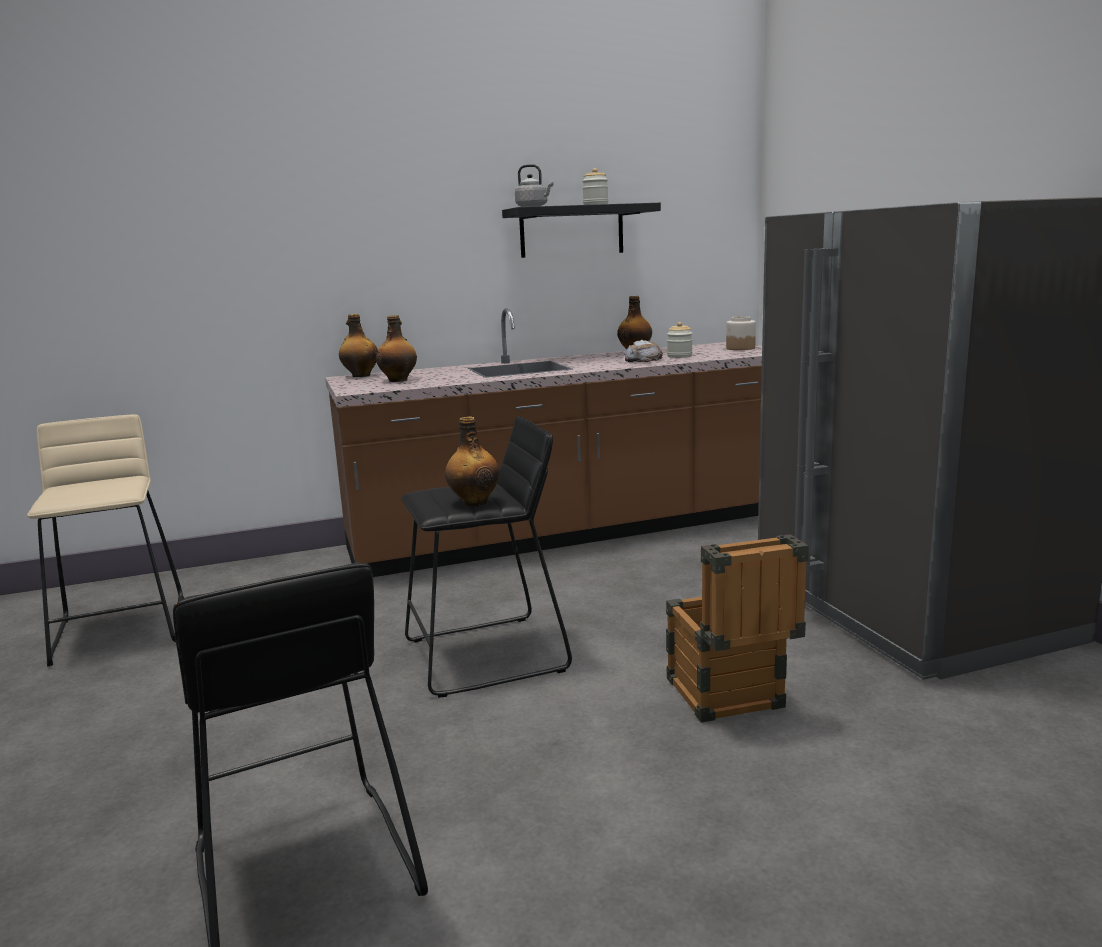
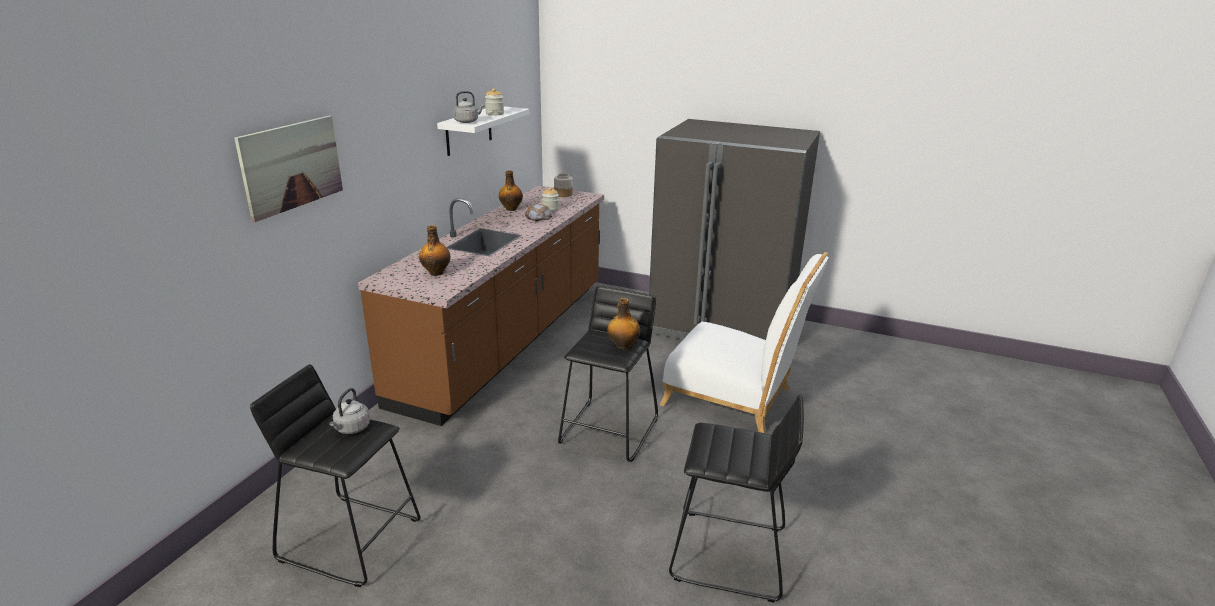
camera: 50 degrees left, 10 degrees up
beige stool [27,414,184,666] -> black stool [250,364,420,587]
bottle [339,314,378,377] -> none
black shelf [502,203,661,258] -> white shelf [437,106,529,156]
crate [666,534,809,722] -> white chair [660,252,829,433]
none -> picture [234,116,343,222]
none -> grey kettle [329,388,370,434]

